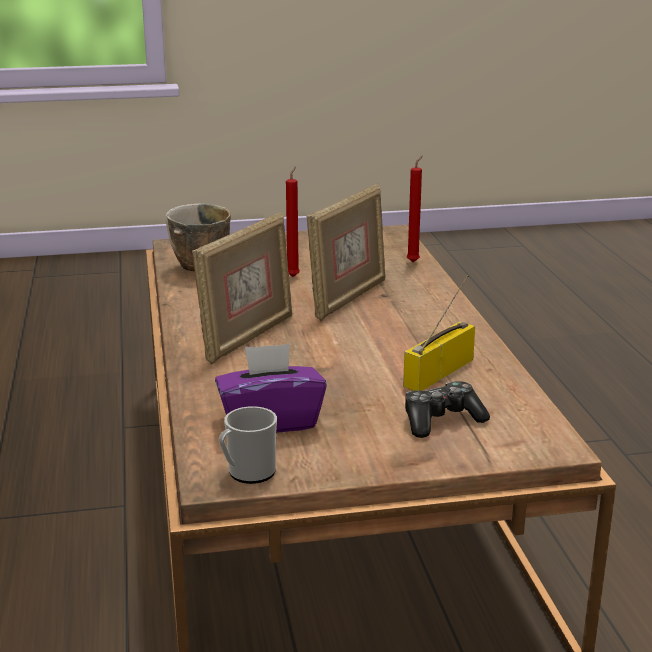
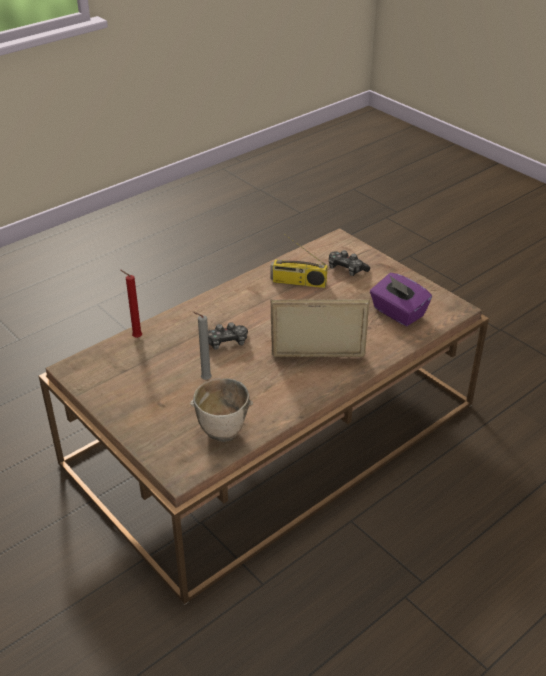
camera: 120 degrees left, 15 degrees up
mug [219,406,277,484] -> none
red candle [286,166,300,277] -> grey candle [193,312,212,380]
picture frame [307,183,386,321] -> game controller [208,322,248,350]

